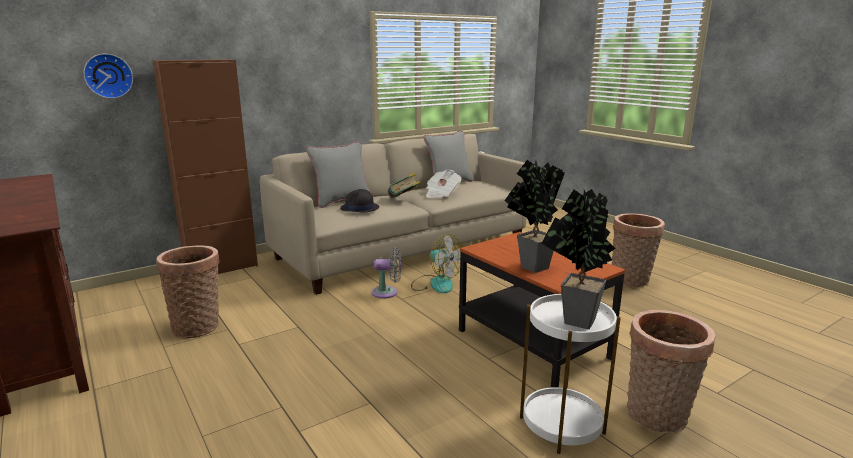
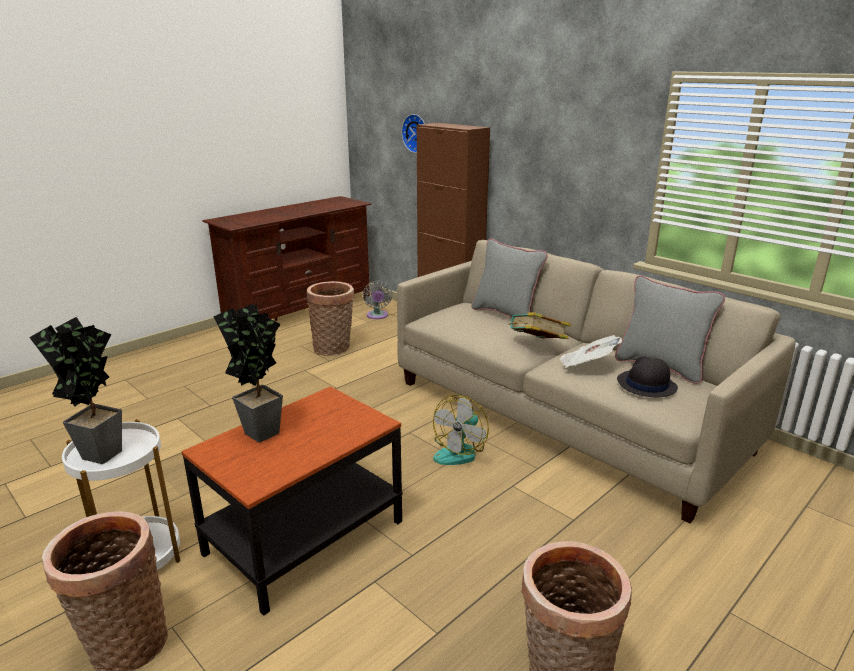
camera: 80 degrees right, 5 degrees up
black hat [340,189,379,213] -> black hat moved to [617,356,678,397]
grey fan [372,248,401,299] -> grey fan moved to [363,281,393,319]

